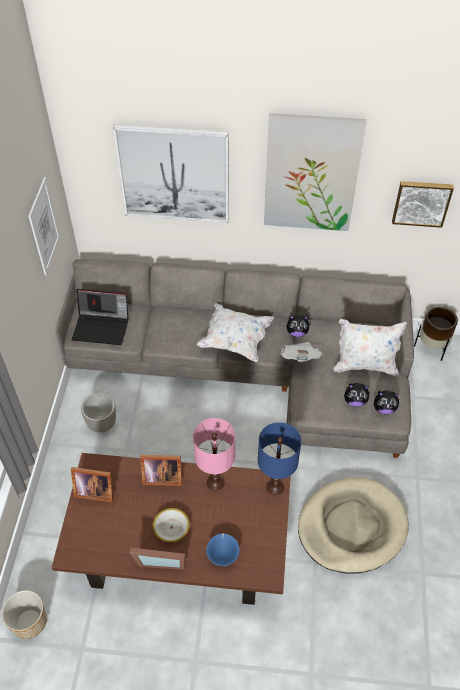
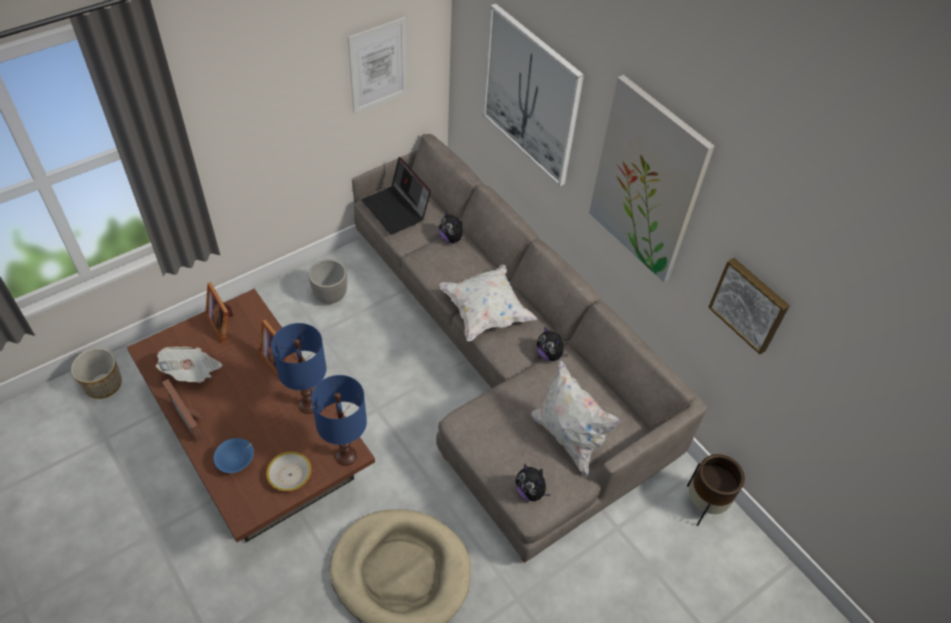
camera: 45 degrees right, 0 degrees up
bowl [153,508,190,543] -> bowl moved to [266,451,312,492]
pink table lamp [193,418,235,491] -> blue table lamp [271,323,326,414]
newspaper [281,342,323,362] -> newspaper moved to [156,347,222,383]
plush toy [344,383,370,407] -> plush toy moved to [439,210,467,243]

